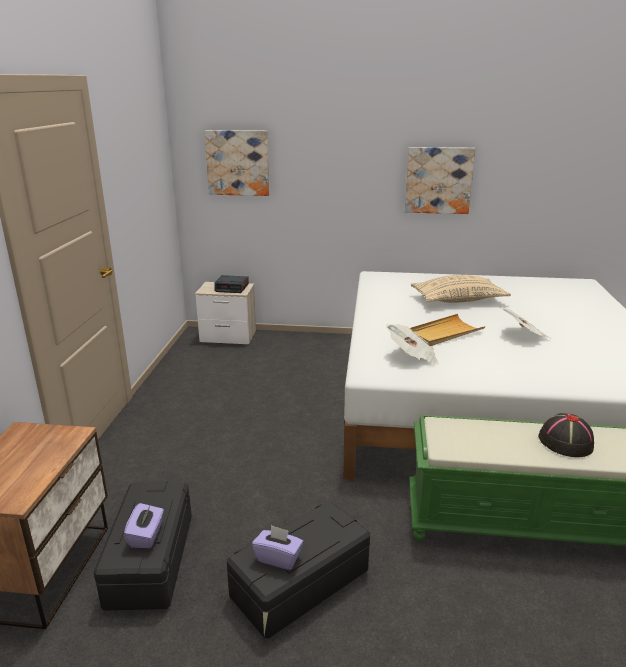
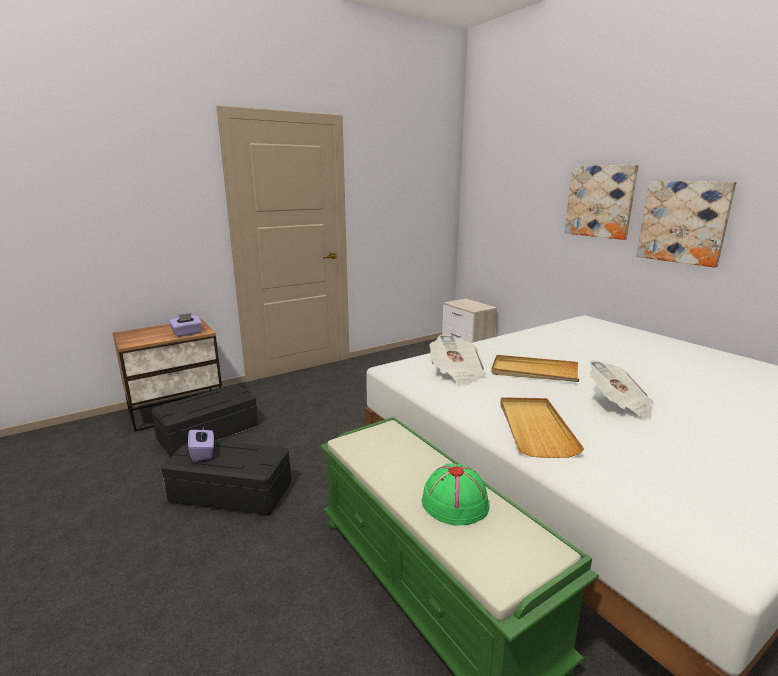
camera: 50 degrees right, 5 degrees down
purple tissue box [124,503,164,548] -> purple tissue box moved to [169,313,202,337]
picture [204,130,270,196] -> picture moved to [565,165,638,240]
alarm clock [215,275,249,293] -> none
beige pillow [411,275,511,303] -> none
black hat [538,413,594,457] -> green hat [422,463,490,526]
none -> beige tray [500,397,584,458]

